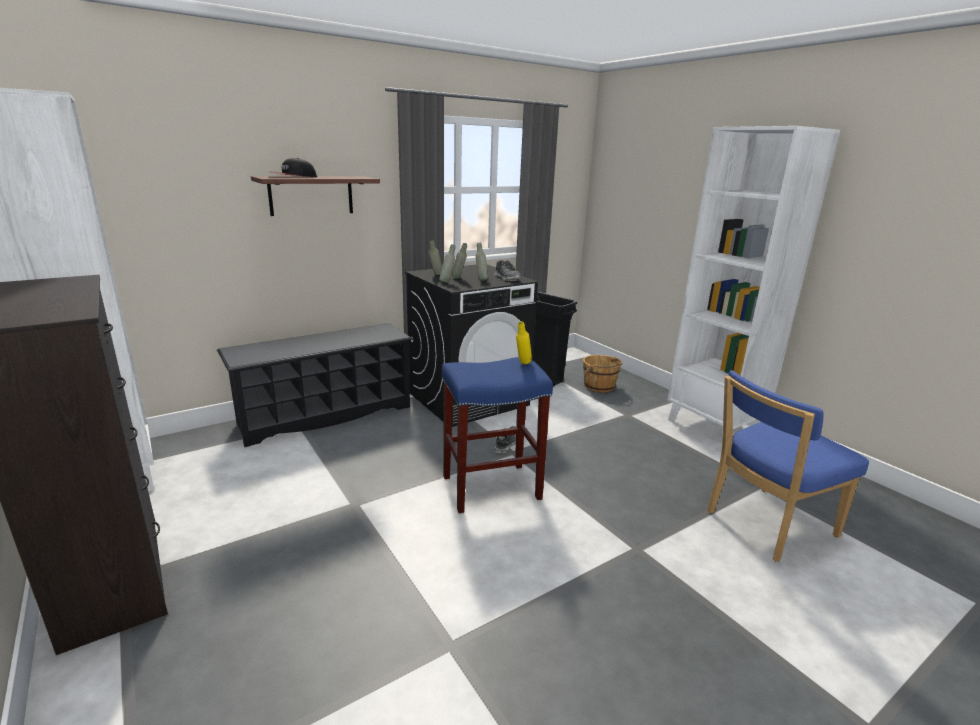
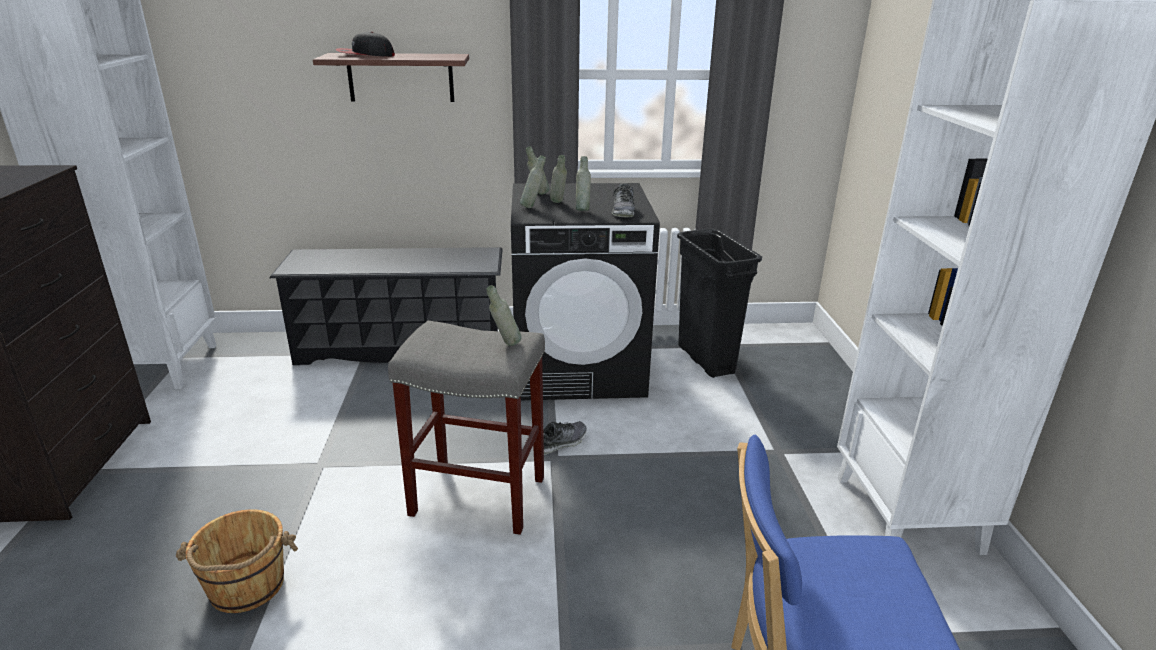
camera: 30 degrees right, 5 degrees up
blue stool [442,357,553,513] -> grey stool [388,321,545,535]
yellow bottle [516,321,532,364] -> grey bottle [486,285,521,346]
brown bucket [583,355,623,392] -> brown bucket moved to [176,509,298,613]

